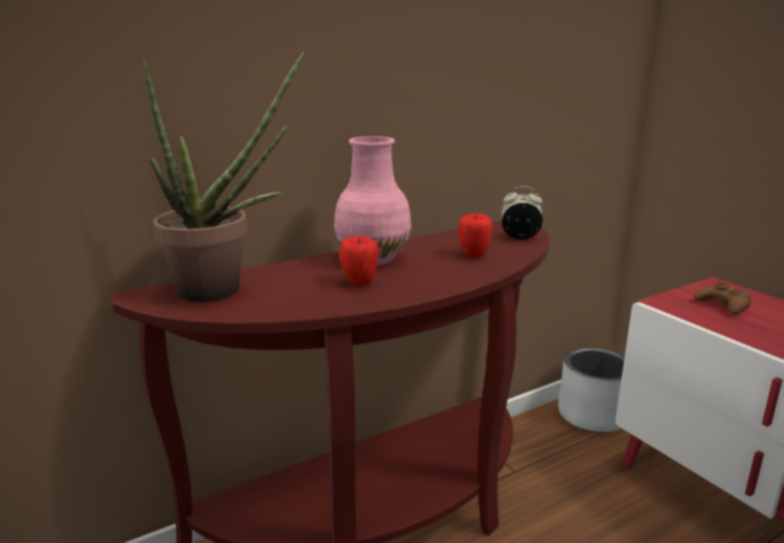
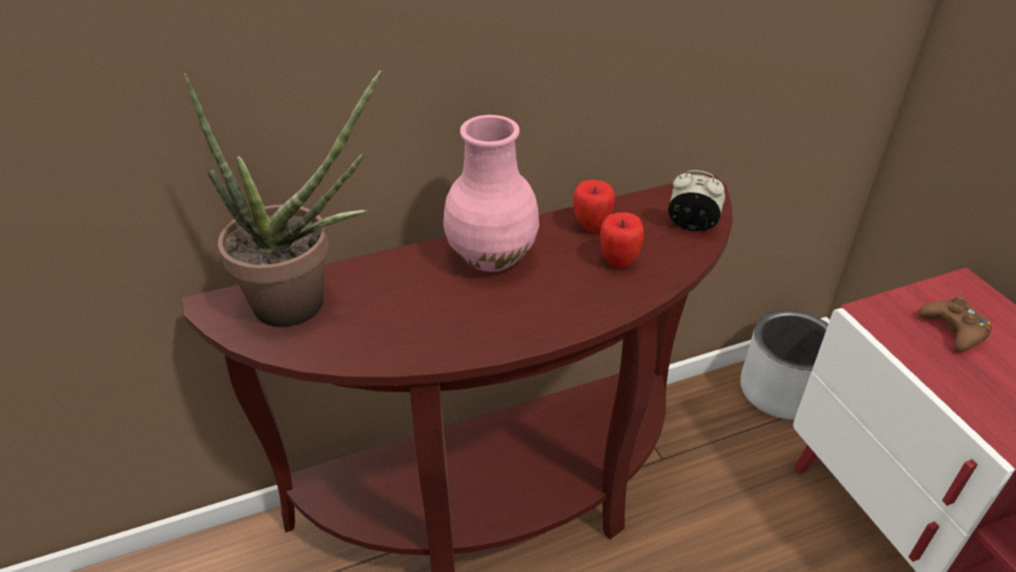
camera: 10 degrees right, 20 degrees up
apple [339,237,379,285] -> apple moved to [573,180,615,232]

